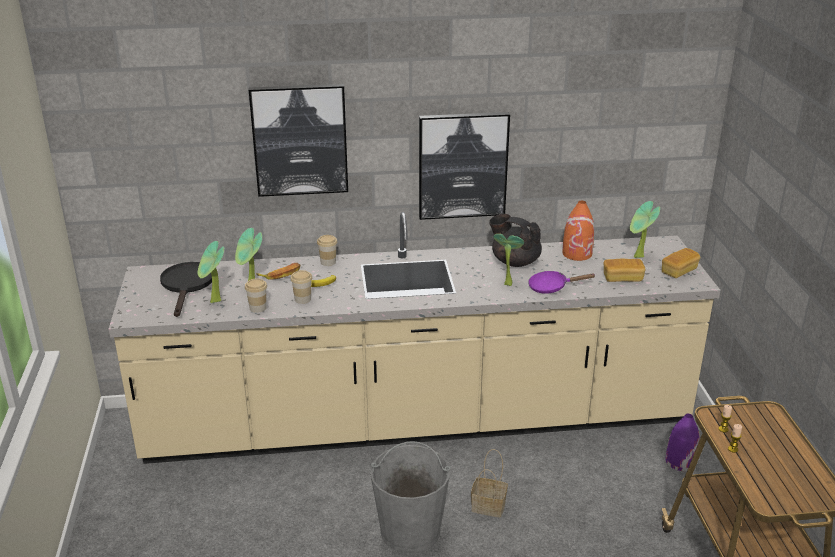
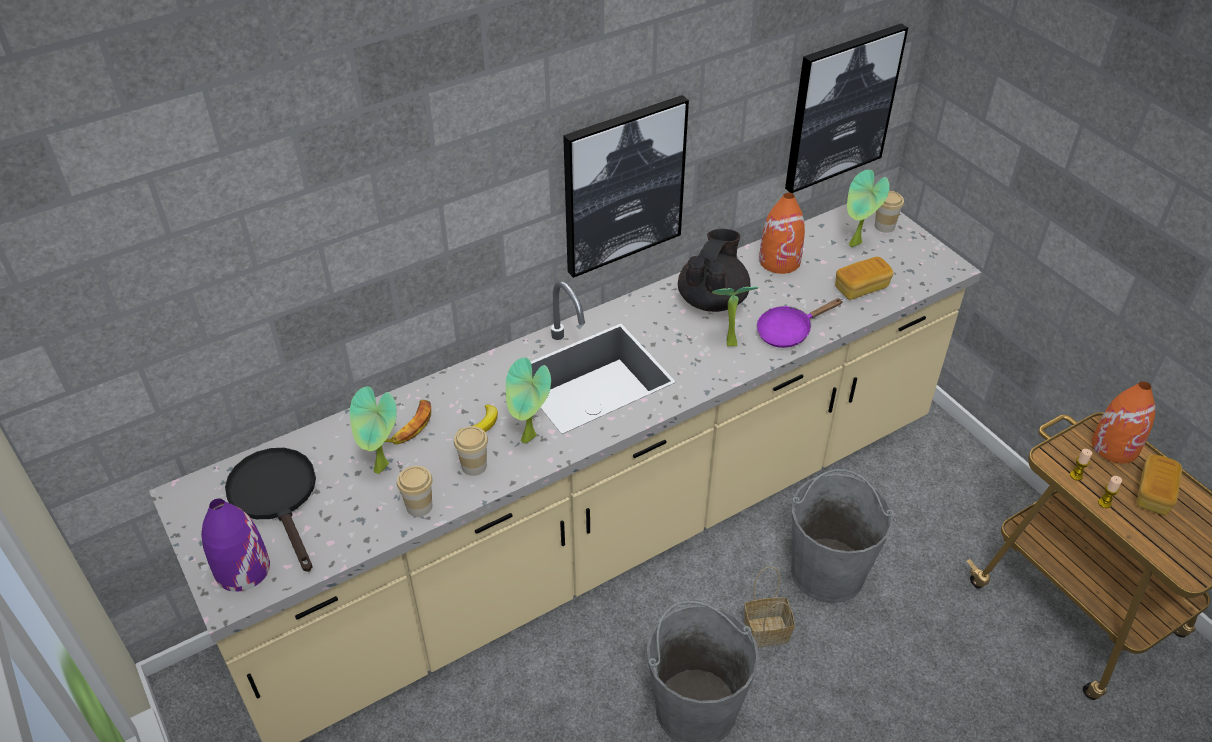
camera: 25 degrees left, 15 degrees up
potted plant [198,241,224,303] -> potted plant moved to [506,357,551,444]
picture [249,84,348,197] -> picture moved to [785,23,908,193]
cup [317,235,337,266] -> cup moved to [875,191,904,233]
black teapot [489,214,542,267] -> black teapot turned 105 degrees clockwise [678,229,751,312]
bread [662,248,700,278] -> bread moved to [1137,455,1182,515]
purple vase [665,414,700,471] -> purple vase moved to [201,499,270,592]
none -> grey bucket [791,469,894,603]
none -> orange vase [1092,381,1155,463]

